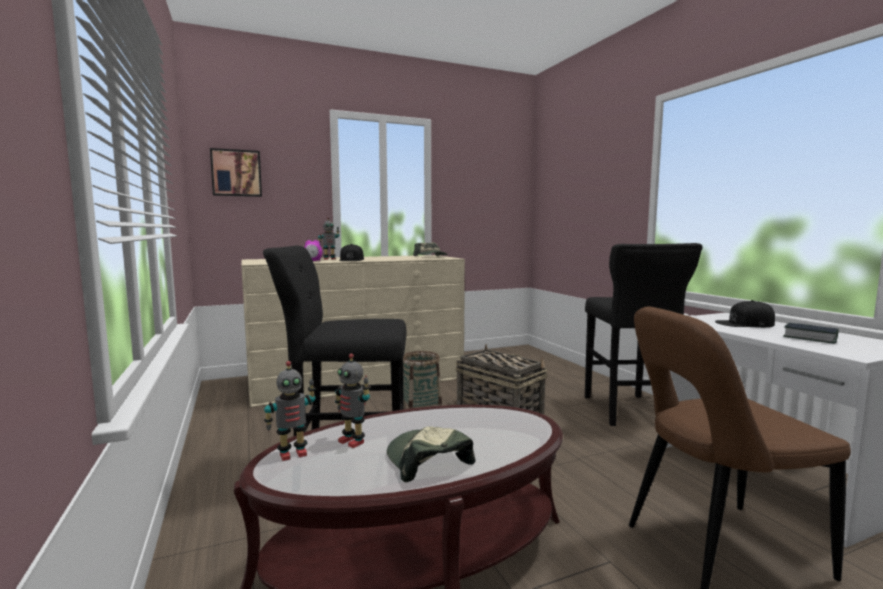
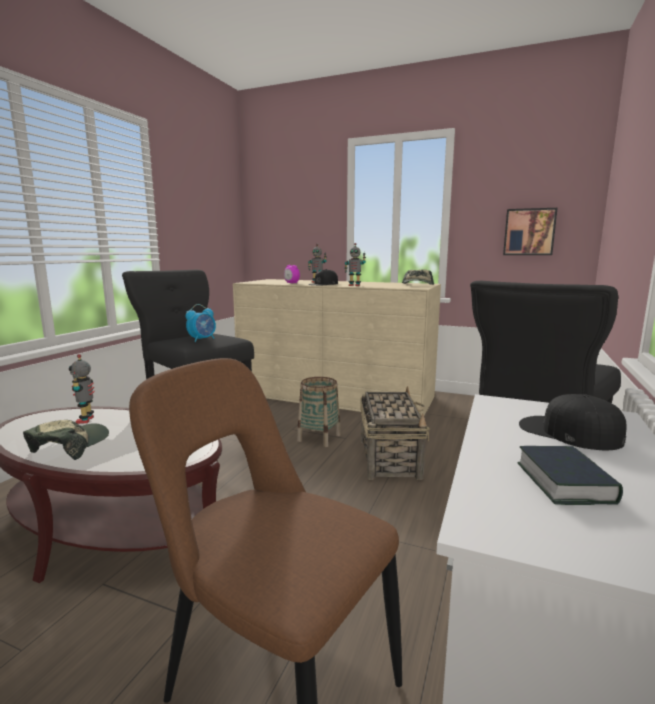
camera: 45 degrees right, 5 degrees up
picture [210,148,262,197] -> picture moved to [503,208,558,255]
toy robot [264,361,316,461] -> toy robot moved to [344,243,366,286]
none -> alarm clock [186,304,216,342]

